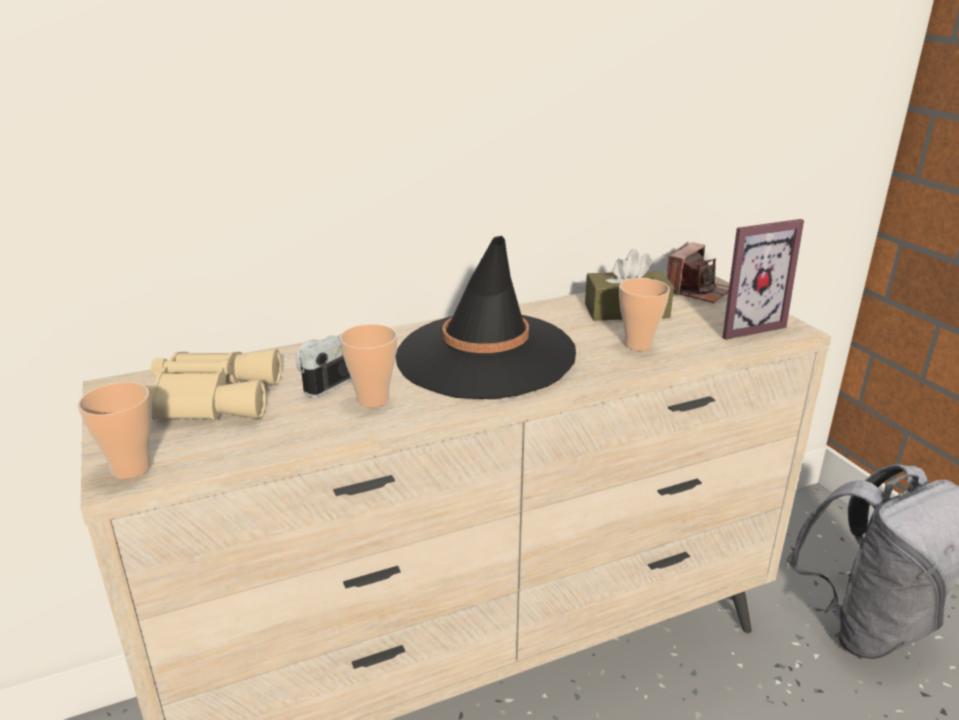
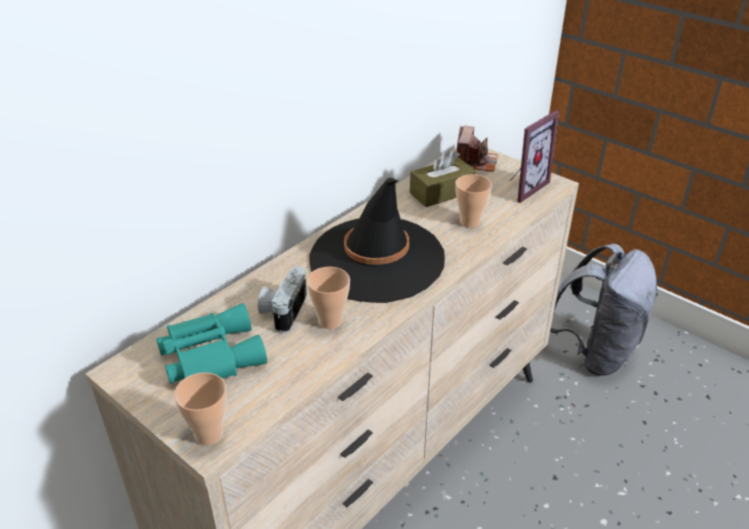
camera: 25 degrees left, 10 degrees up
beige binoculars [145,349,281,420] -> turquoise binoculars [156,303,267,384]

